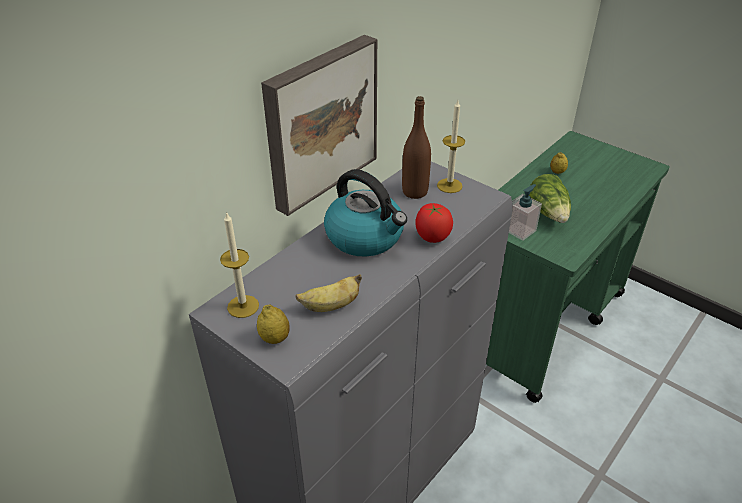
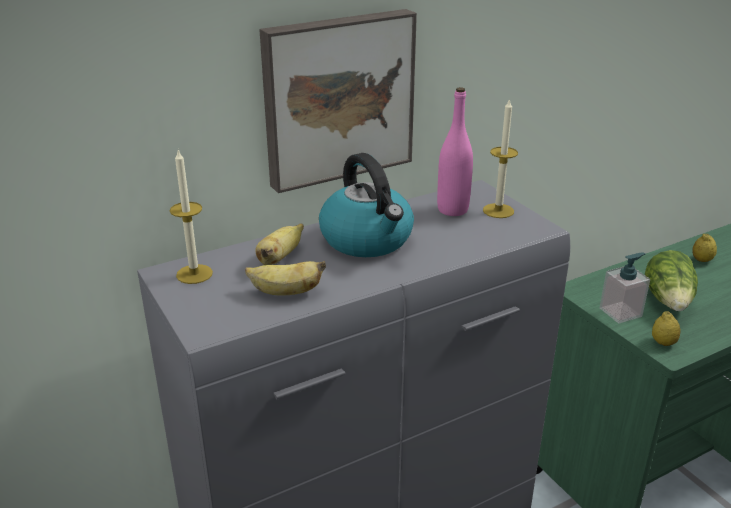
camera: 20 degrees right, 10 degrees down
lemon [257,304,290,344] -> lemon moved to [652,311,680,346]
brown bottle [402,96,431,199] -> pink bottle [437,87,473,216]
tomato [415,203,453,243] -> none
none -> banana [255,224,304,265]

